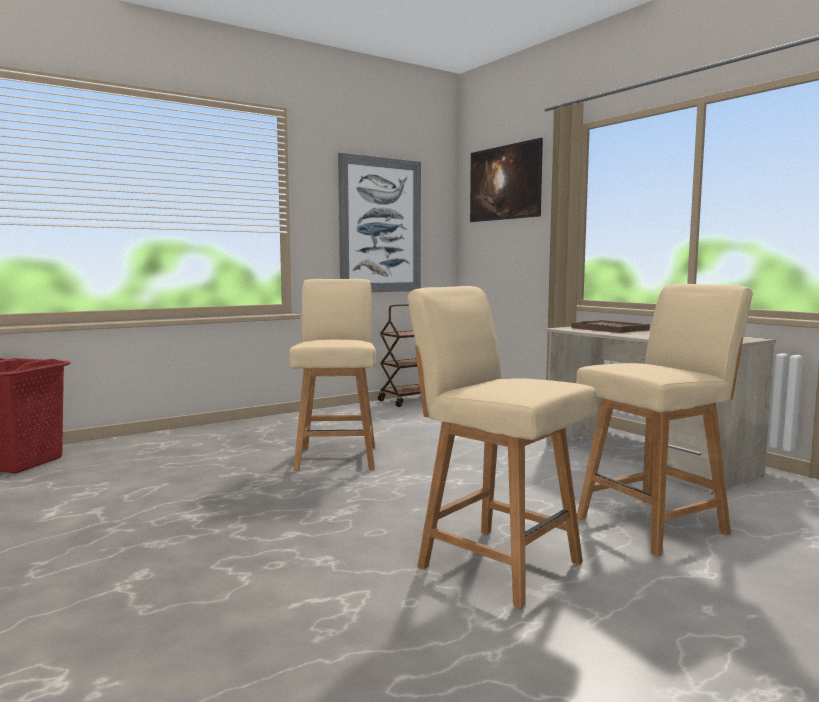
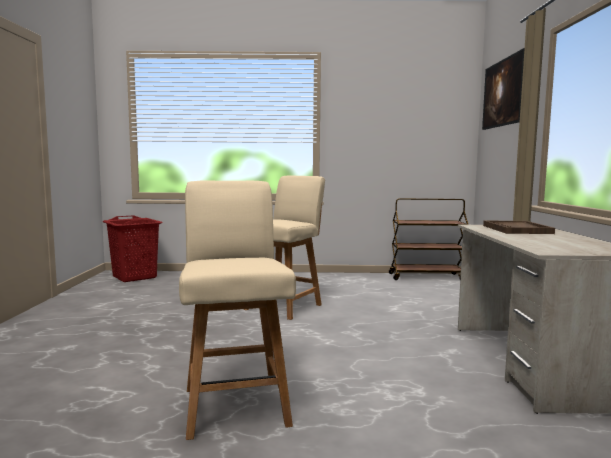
camera: 35 degrees right, 0 degrees up
picture [338,153,421,292] -> none
beige chair [576,284,753,557] -> none

